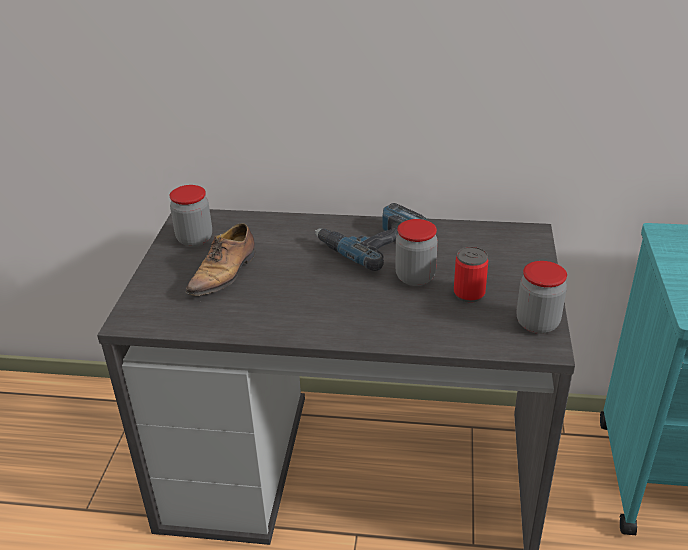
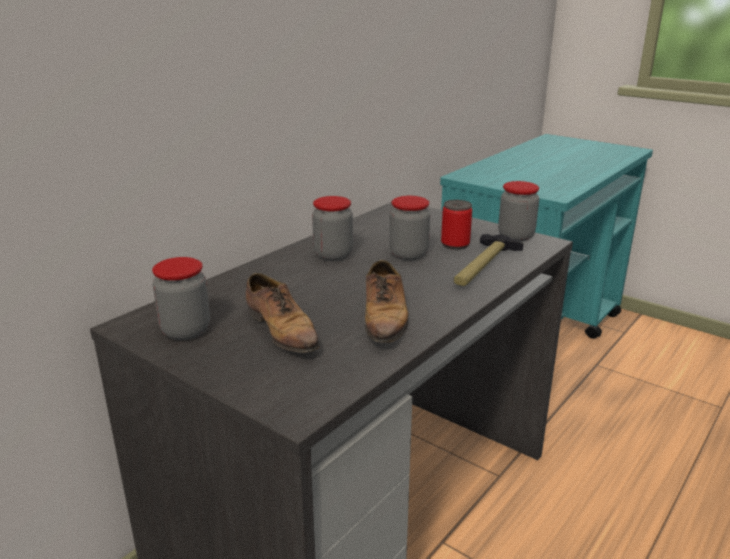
camera: 60 degrees left, 10 degrees down
power drill [315,203,427,271] -> jar [312,196,353,261]
none -> shoe [365,260,408,343]
none -> hammer [454,234,523,286]

